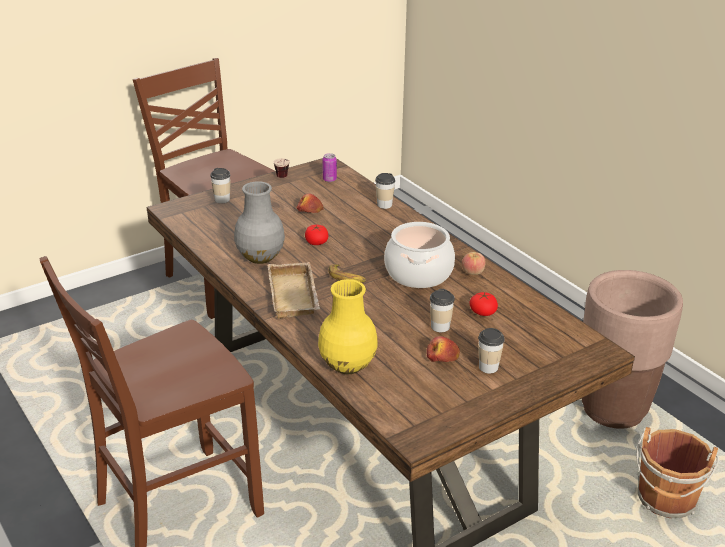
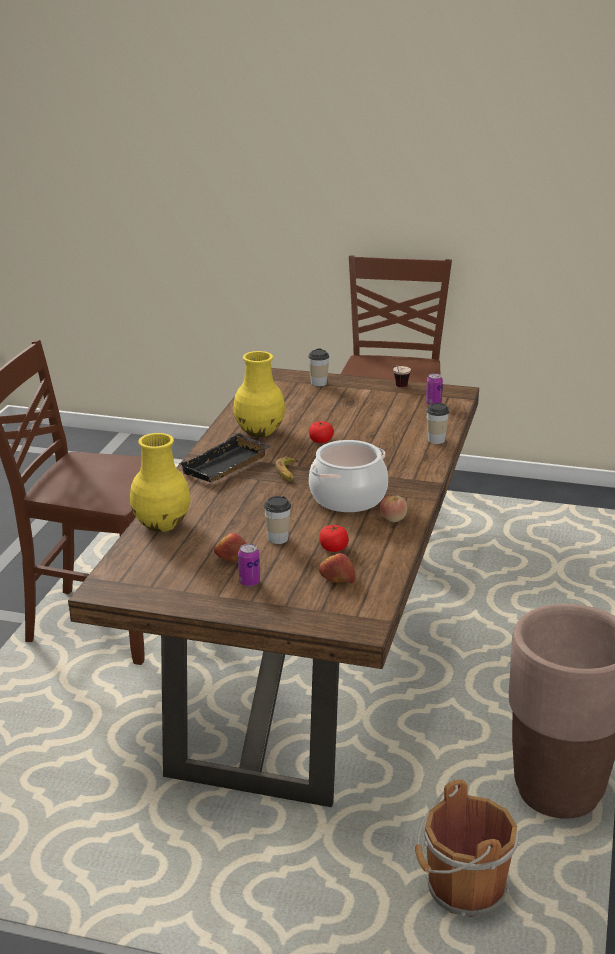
camera: 50 degrees right, 5 degrees down
grey vase [234,181,285,264] -> yellow vase [233,351,285,437]
beige tray [268,262,320,319] -> black tray [179,433,270,482]
apple [297,194,324,213] -> apple moved to [319,553,355,583]
cup [478,328,505,373] -> can [238,544,260,586]

